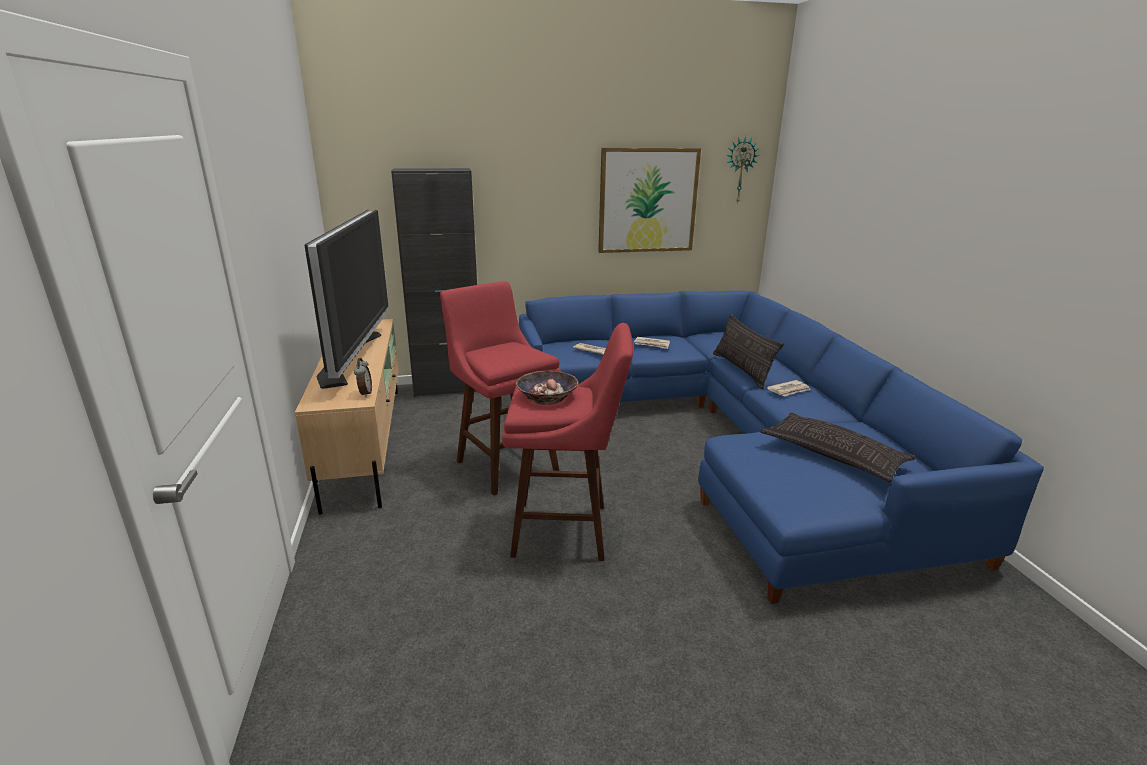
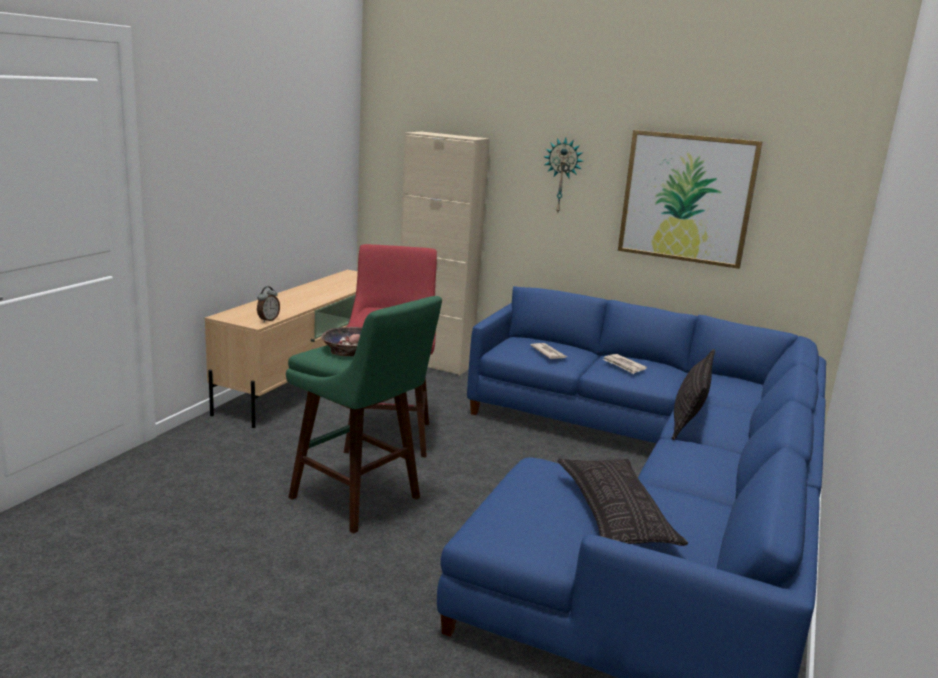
camera: 35 degrees right, 5 degrees down
television [304,210,388,389] -> none
black cabinet [391,168,477,397] -> beige cabinet [400,132,490,376]
red stool [502,323,633,561] -> green stool [286,296,442,534]
wall clock [726,136,760,204] -> wall clock moved to [544,138,583,212]
newspaper [767,380,810,396] -> none

